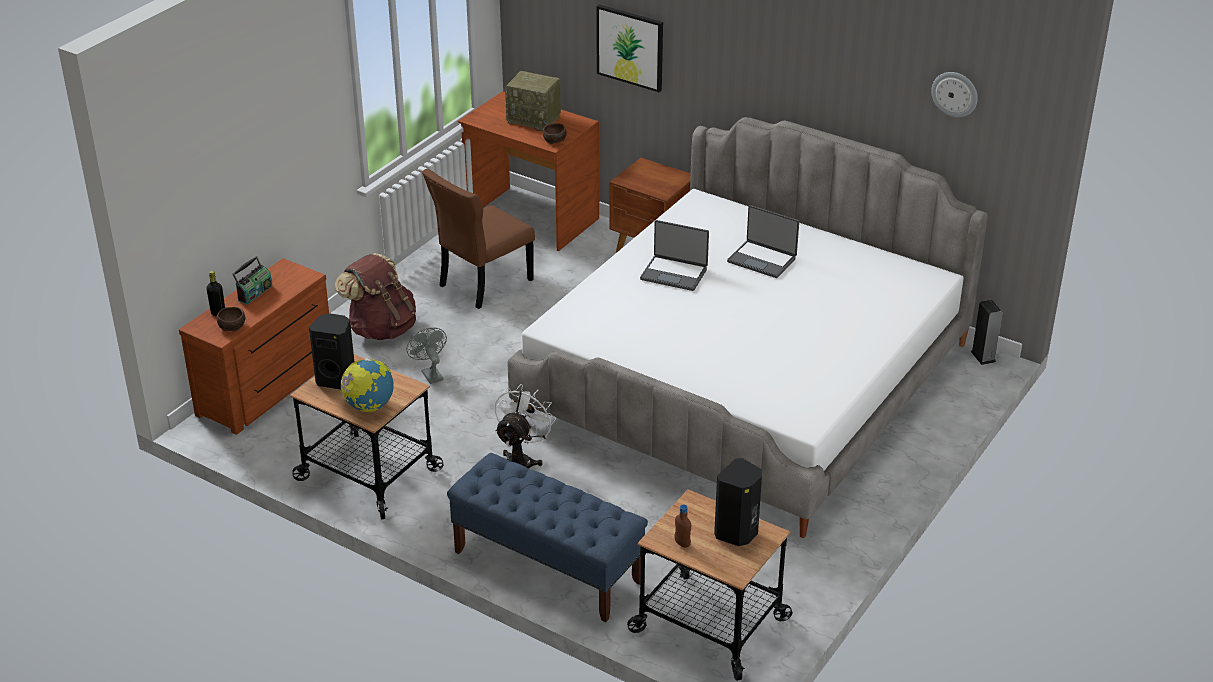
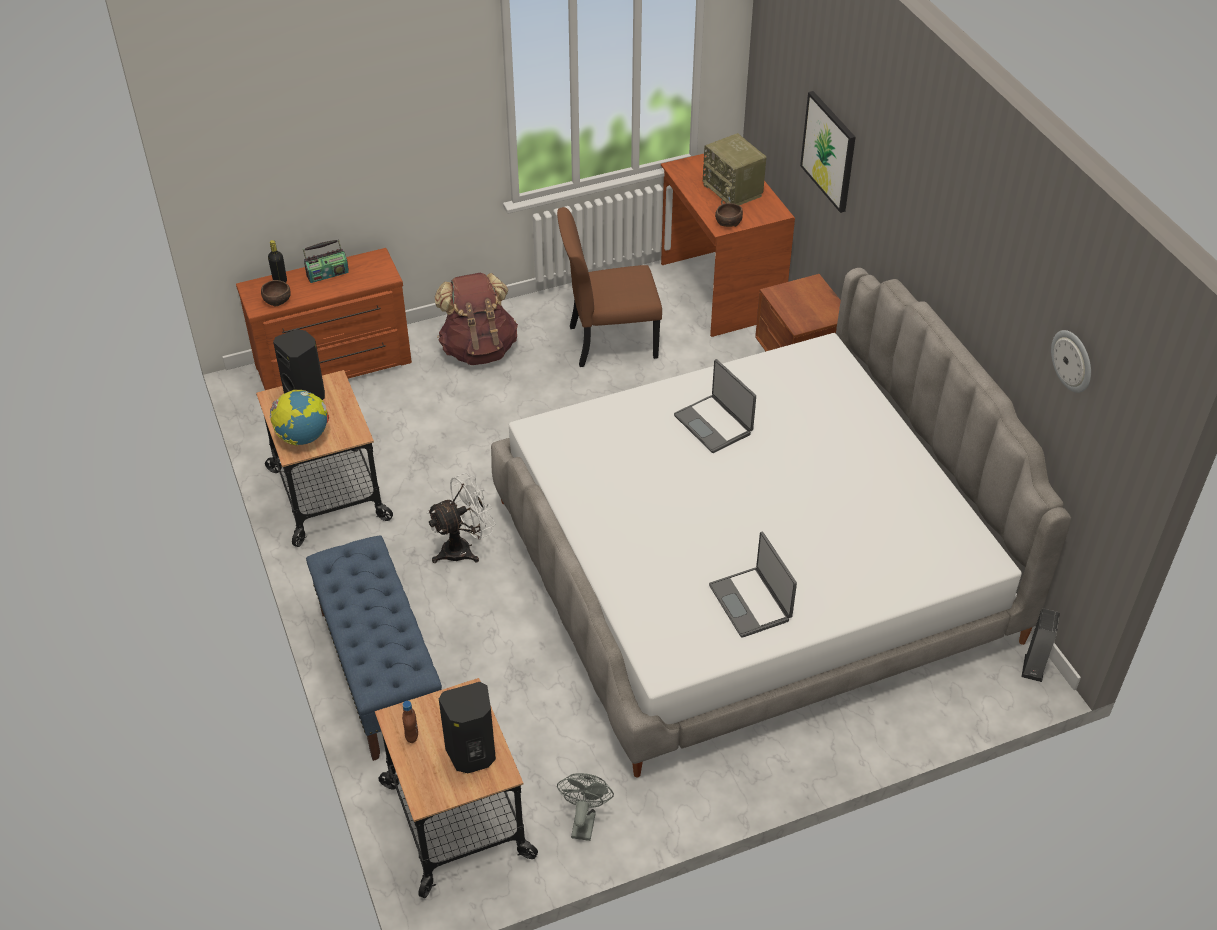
camera: 35 degrees right, 10 degrees up
grey fan [407,328,447,384] -> grey fan moved to [557,773,614,841]
laptop [727,205,799,278] -> laptop moved to [709,532,797,638]

